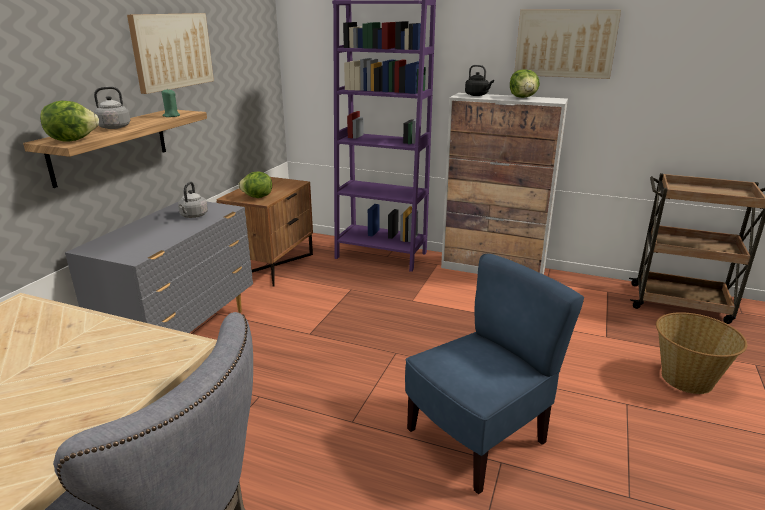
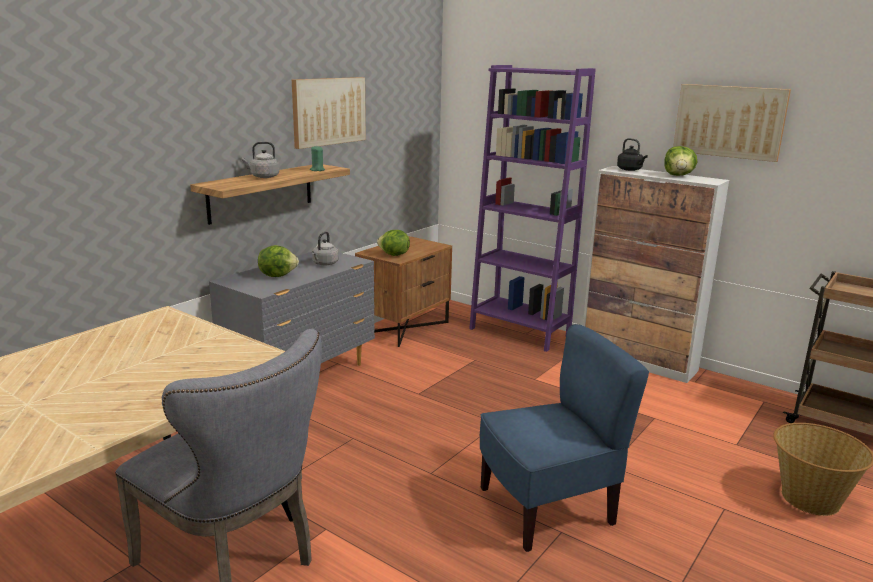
camera: 15 degrees right, 5 degrees down
lettuce [40,101,99,141] -> lettuce moved to [258,245,299,277]

